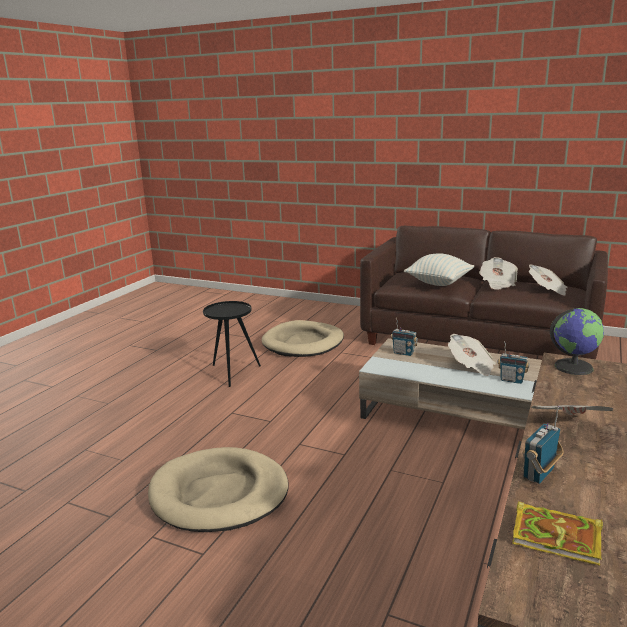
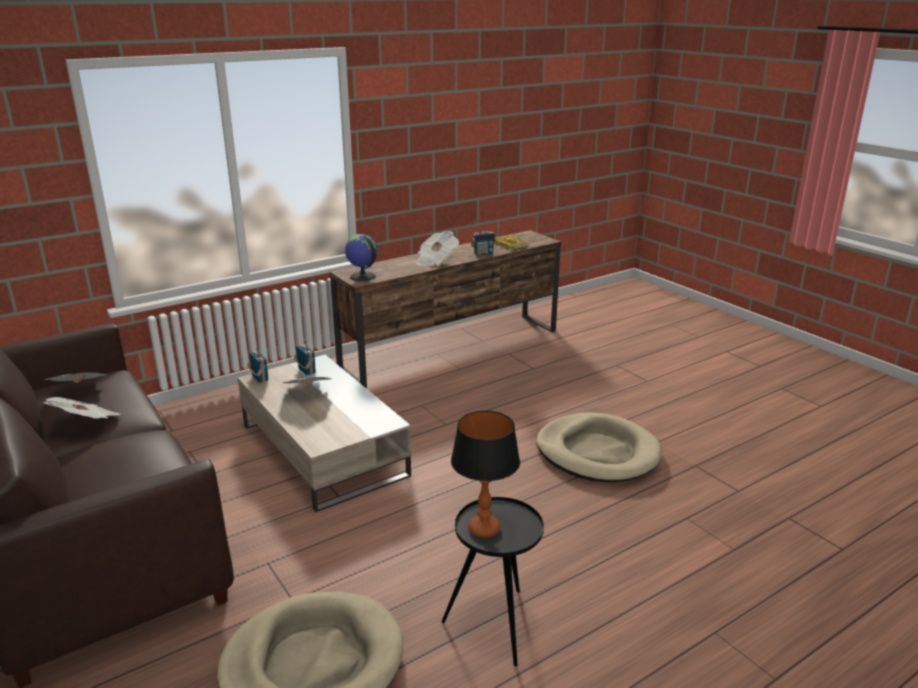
camera: 150 degrees left, 5 degrees up
radio [391,318,418,356] -> radio moved to [247,346,268,383]
pillow [404,253,474,286] -> none
none -> table lamp [451,411,520,538]

